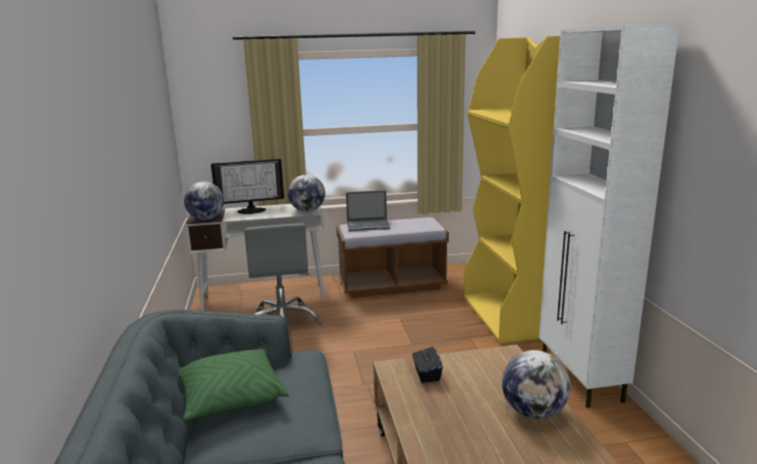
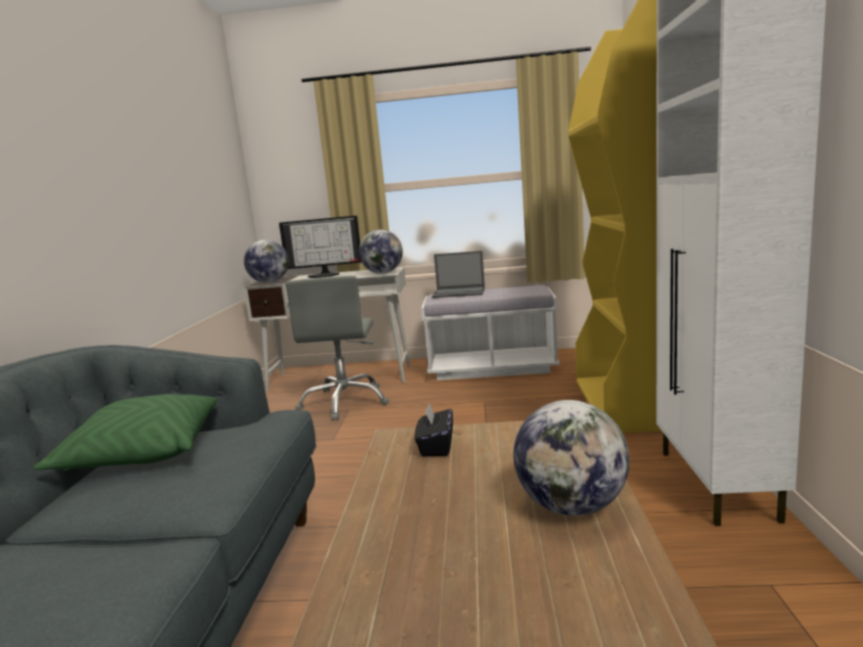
camera: 15 degrees right, 5 degrees down
brown bench [336,217,449,298] -> white bench [421,285,560,380]

